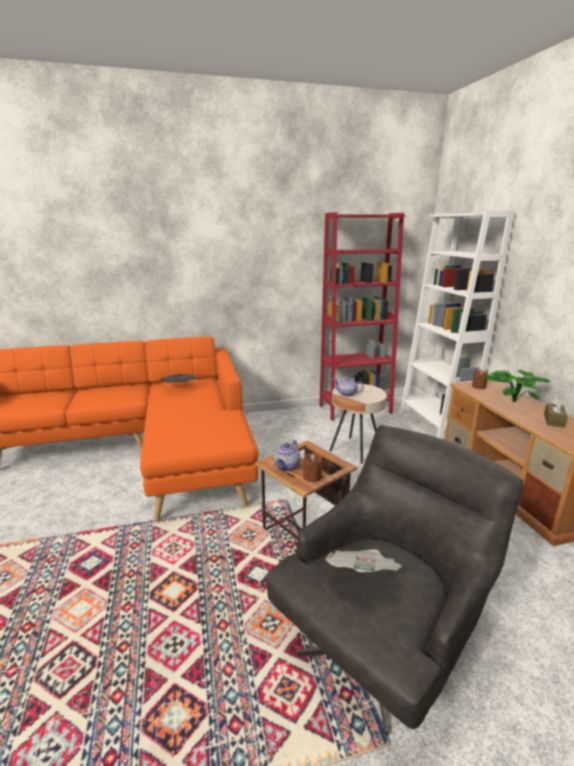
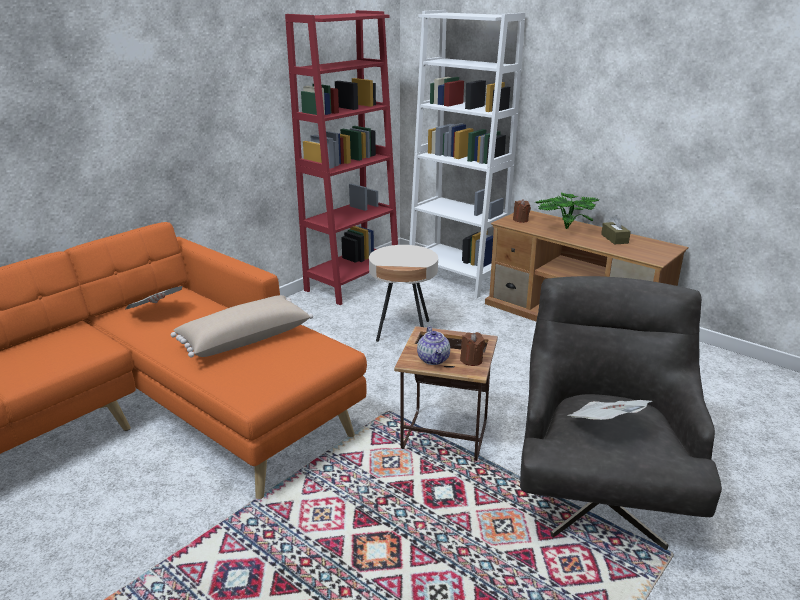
camera: 35 degrees left, 5 degrees up
teapot [333,376,364,397] -> none
none -> beige pillow [171,295,313,358]

